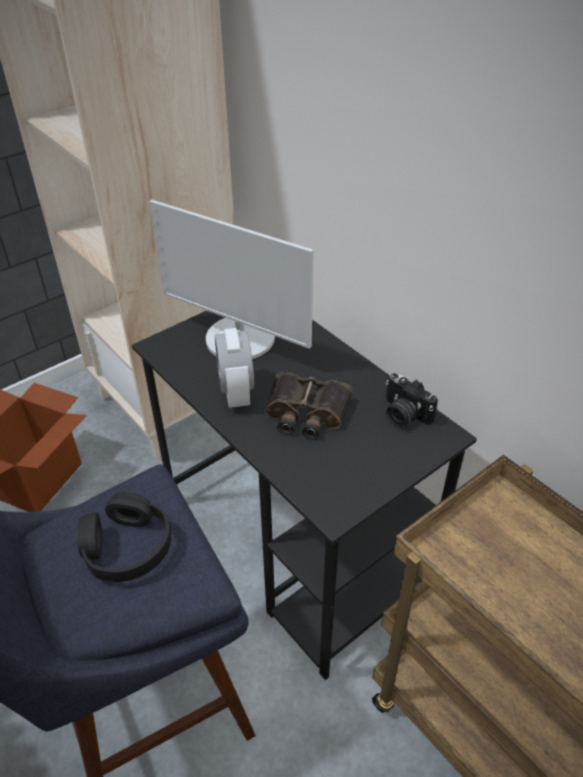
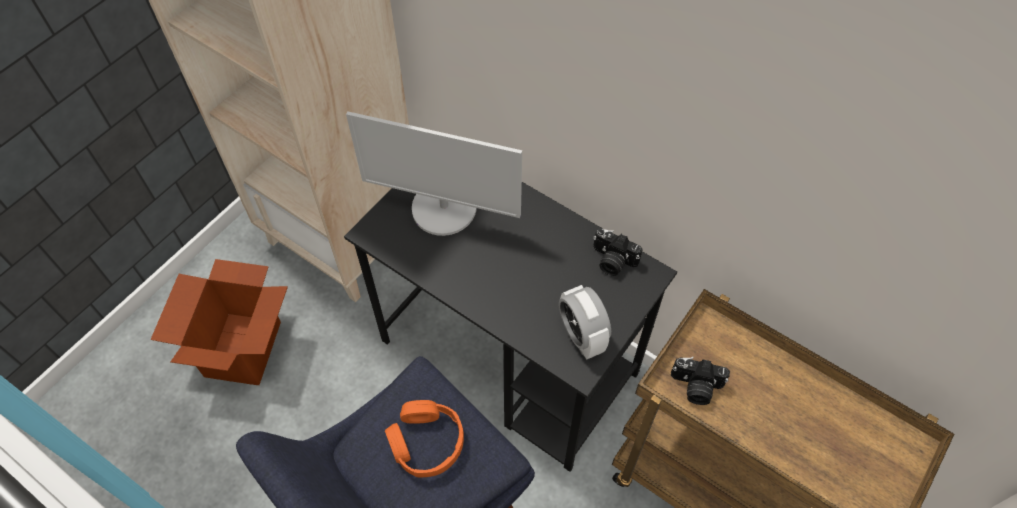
camera: 15 degrees left, 15 degrees up
black headphones [78,493,171,582] -> orange headphones [385,400,464,478]
alarm clock [215,328,254,408] -> alarm clock moved to [559,285,611,359]
binoculars [265,372,353,440] -> none
none -> camera [671,357,730,405]

